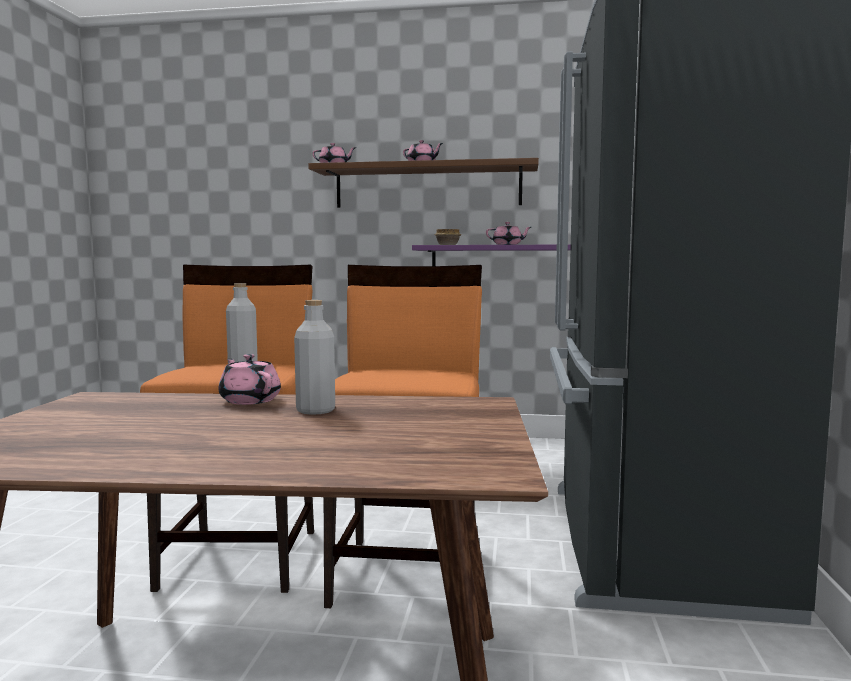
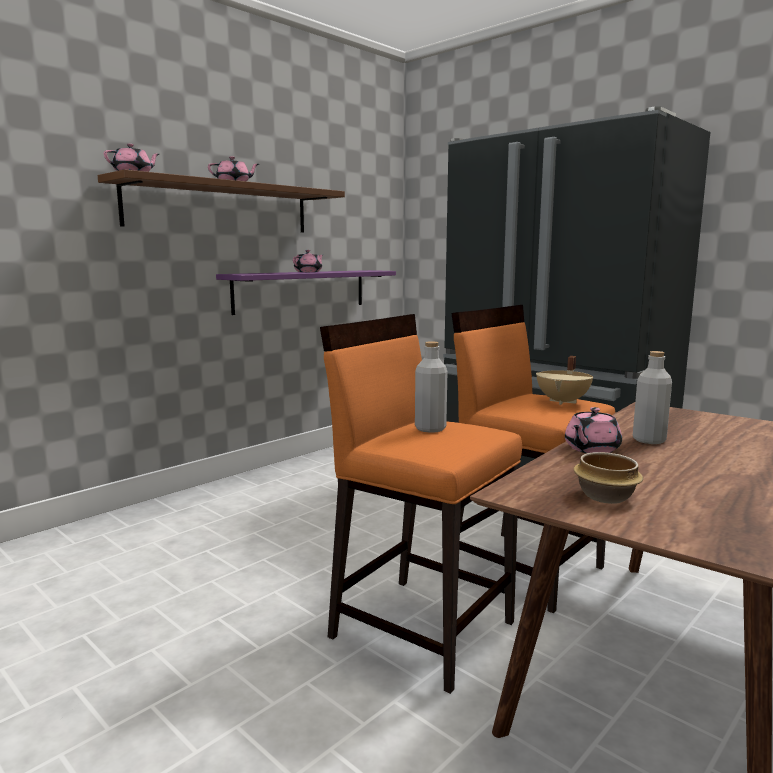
camera: 55 degrees left, 5 degrees up
pink teapot [218,354,281,405] -> pink teapot turned 45 degrees counterclockwise [565,407,622,453]
bowl [434,229,461,245] -> bowl moved to [573,452,643,504]
none -> beige cooking pot [536,356,593,405]

